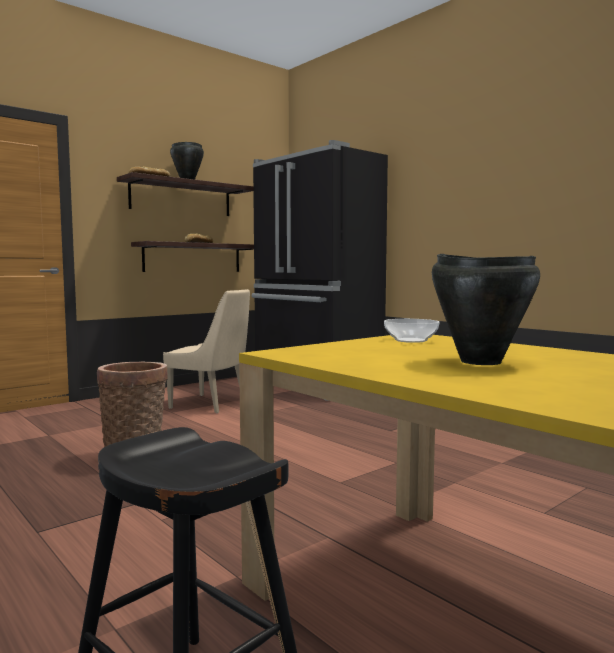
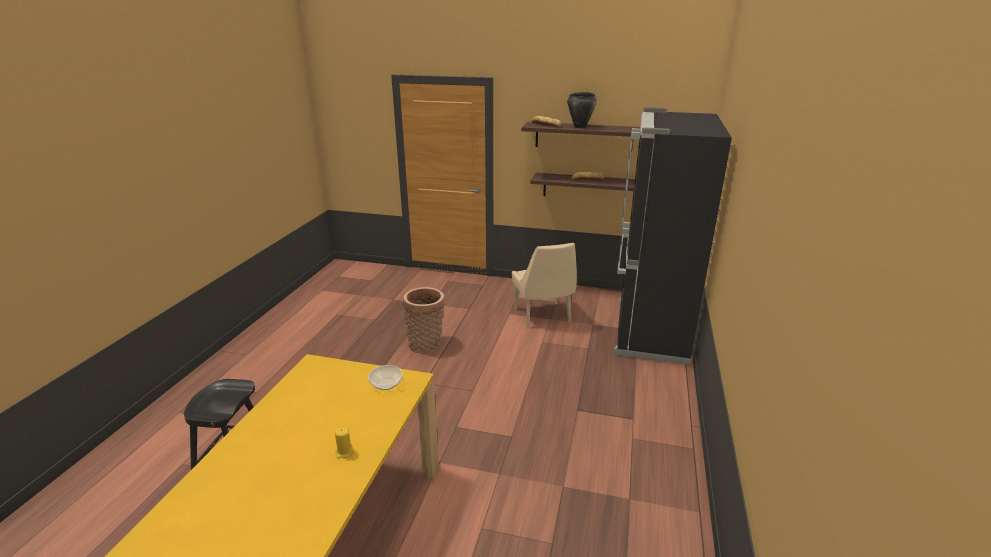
camera: 55 degrees right, 20 degrees up
black cooking pot [432,254,540,365] -> none
none -> yellow candle [335,427,354,459]

